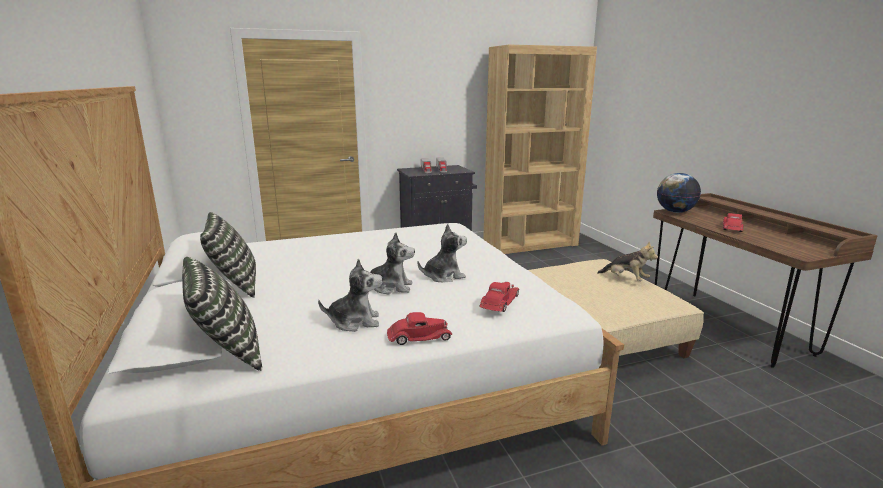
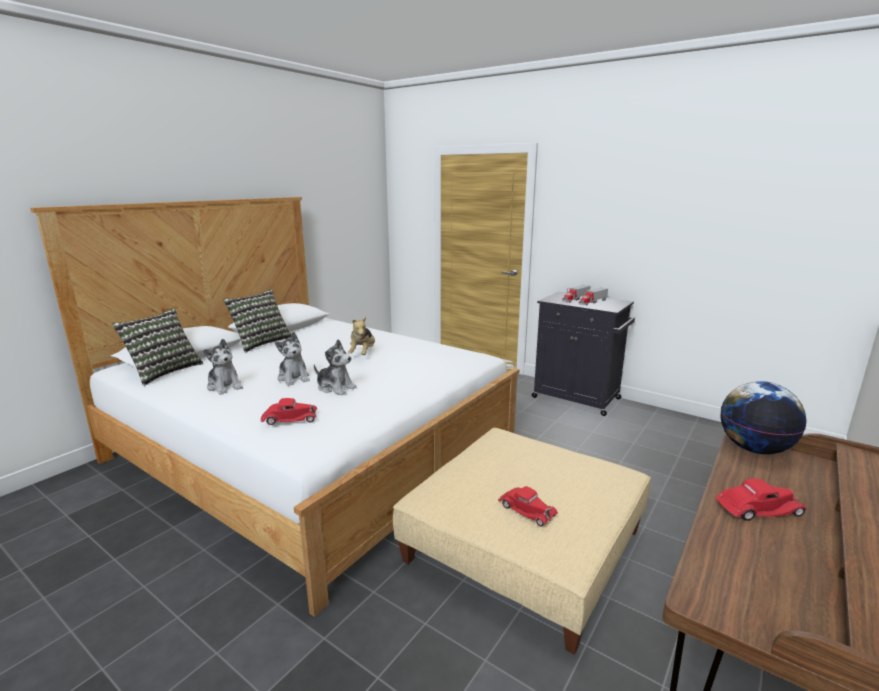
camera: 55 degrees right, 0 degrees up
red toy car [387,312,452,345] -> red toy car moved to [498,486,558,527]
brown bookcase [483,45,597,254] -> none
plush toy [597,241,658,281] -> plush toy moved to [348,317,375,355]

